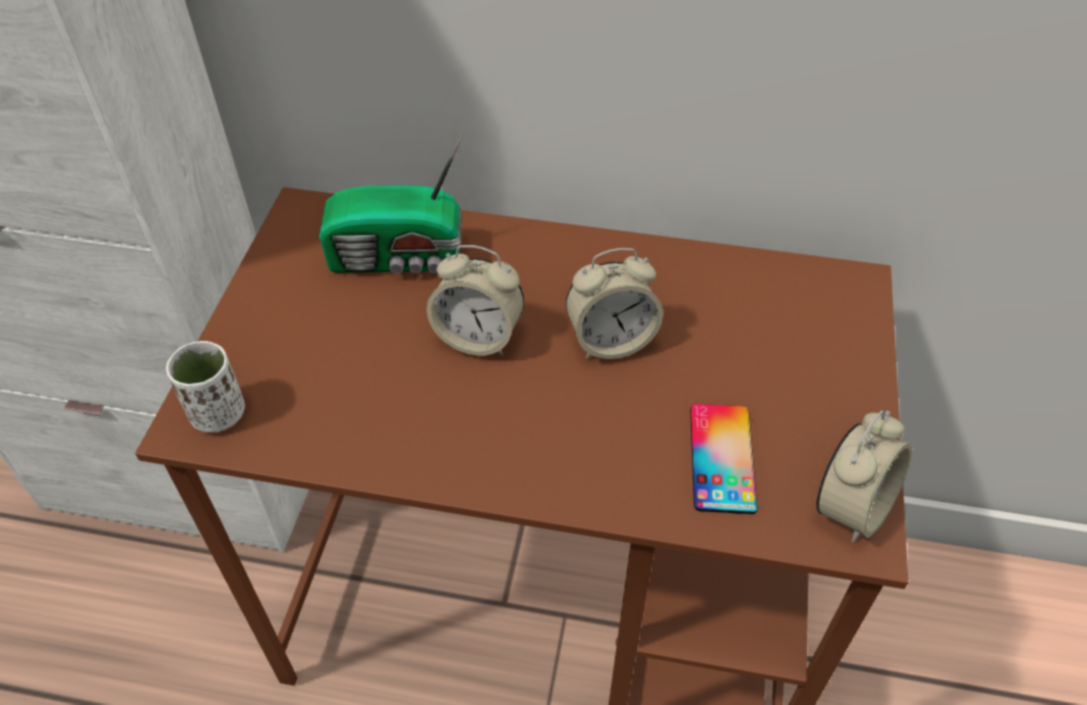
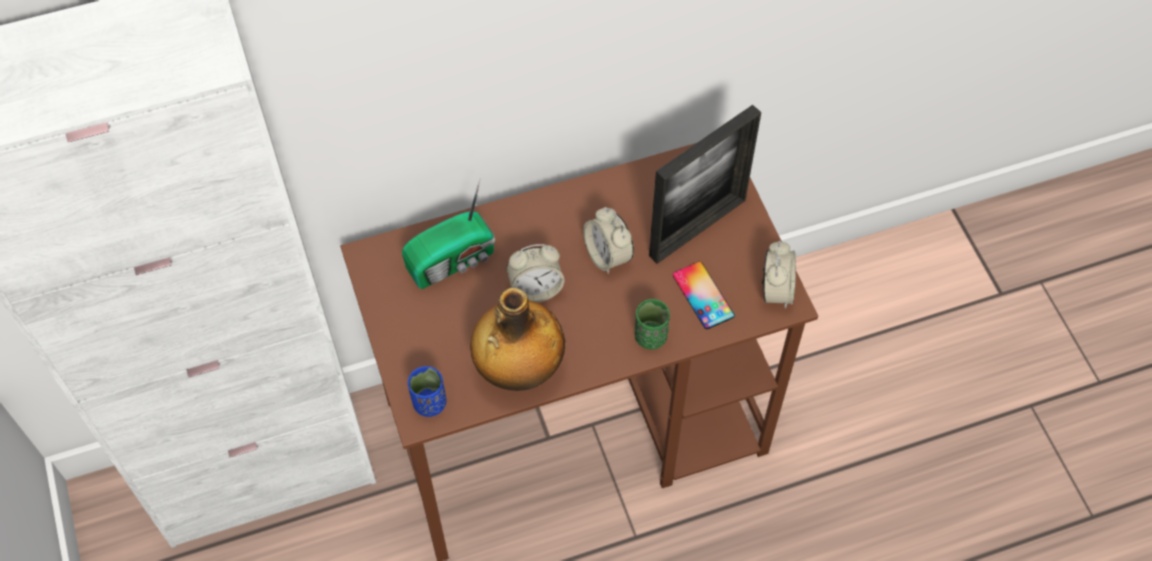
camera: 30 degrees left, 10 degrees up
white cup [166,341,245,433] -> blue cup [408,366,446,417]
alarm clock [565,248,663,359] -> alarm clock turned 105 degrees clockwise [583,207,634,274]
none -> bottle [470,288,565,391]
none -> green cup [635,299,670,349]
none -> picture frame [649,105,761,264]

